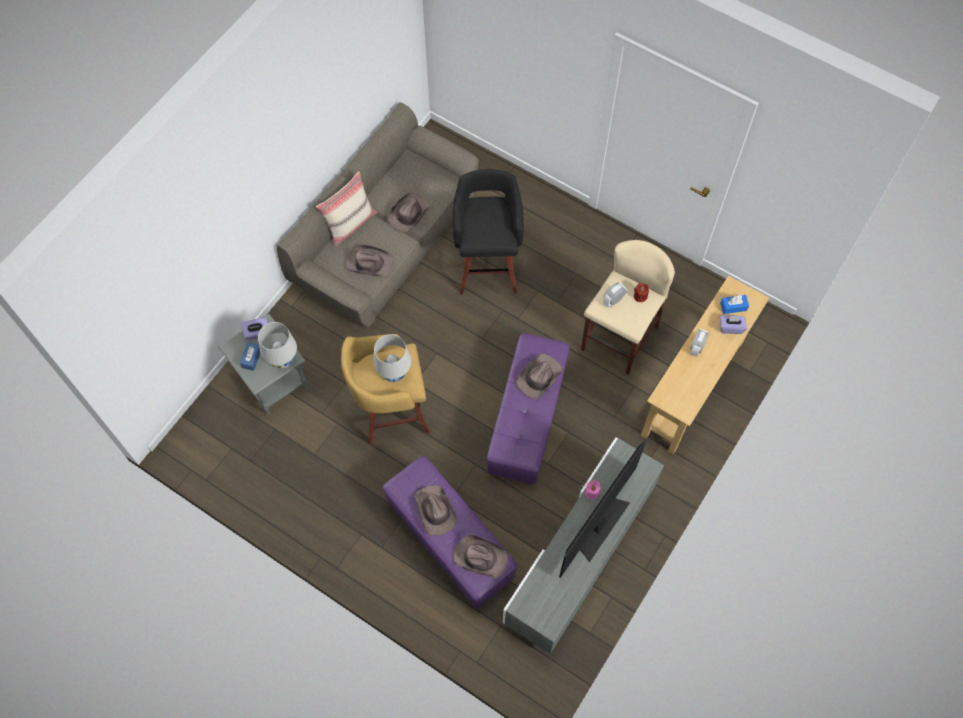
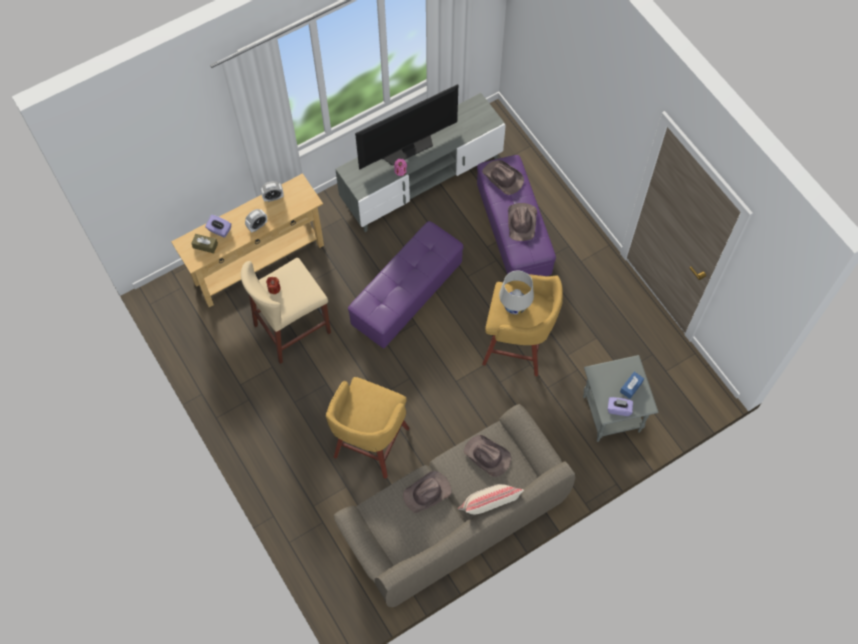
camera: 155 degrees left, 0 degrees up
white table lamp [258,322,297,369] -> none
black stool [453,169,524,294] -> yellow stool [326,377,410,479]
brown hat [516,354,563,399] -> none
alarm clock [603,283,626,308] -> alarm clock moved to [261,181,284,202]
blue tissue box [720,295,749,314] -> brown tissue box [191,234,218,253]

